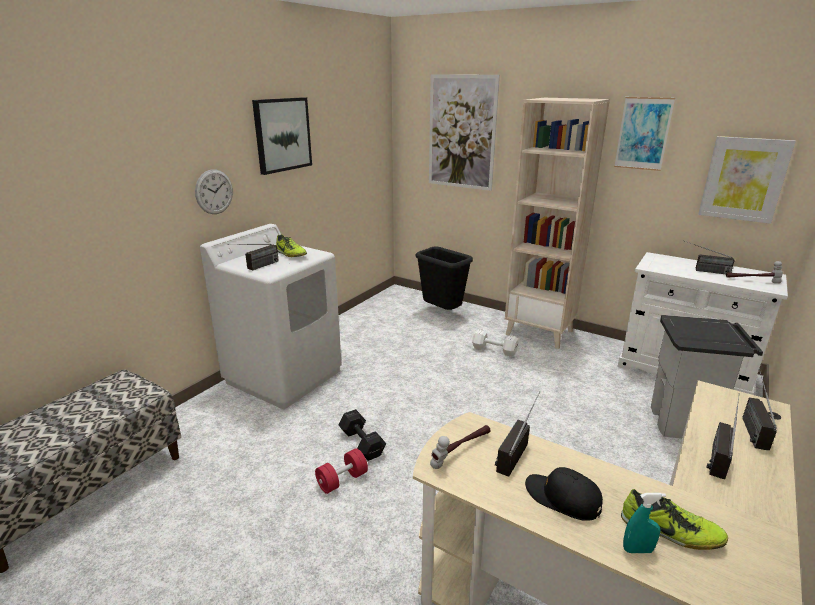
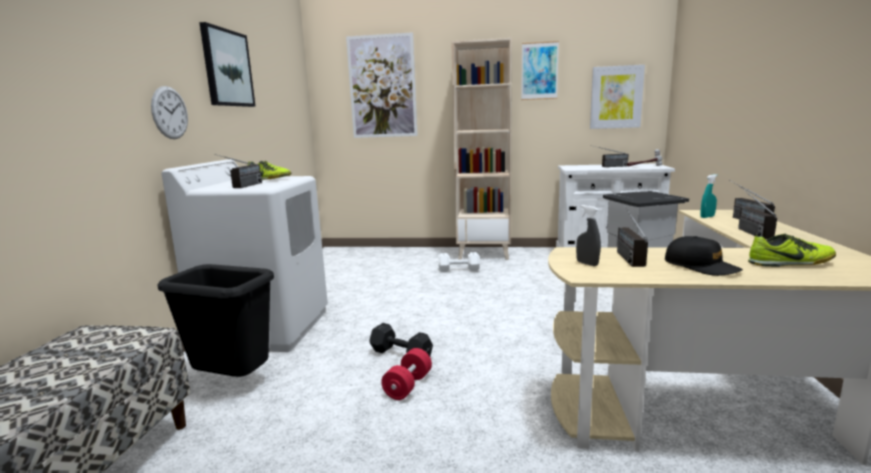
camera: 25 degrees left, 10 degrees down
black trash can [415,246,473,310] -> black trash can moved to [157,264,274,377]
hammer [430,425,490,469] -> grey spray bottle [576,205,601,266]
black cap [525,467,603,521] -> black cap turned 135 degrees counterclockwise [665,236,743,276]
turquoise spray bottle [623,493,666,553] -> turquoise spray bottle moved to [700,174,718,218]

